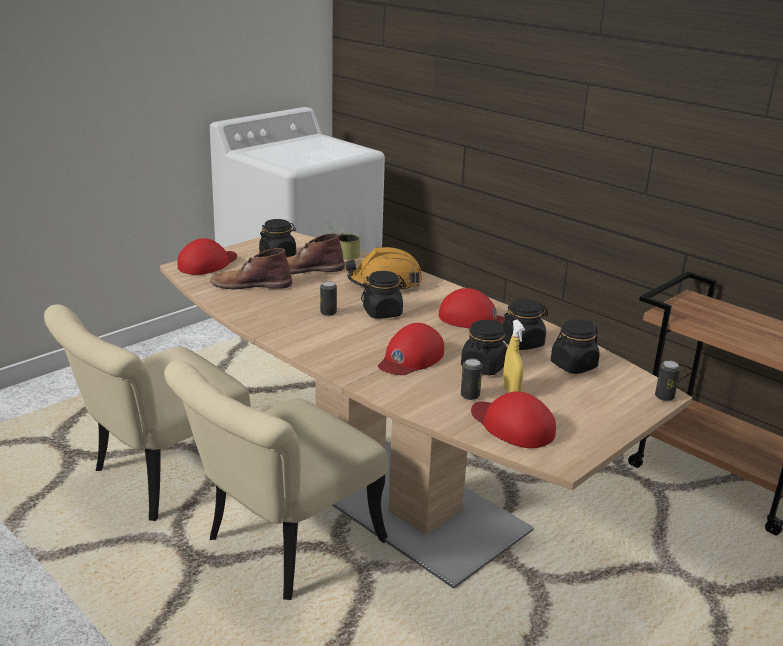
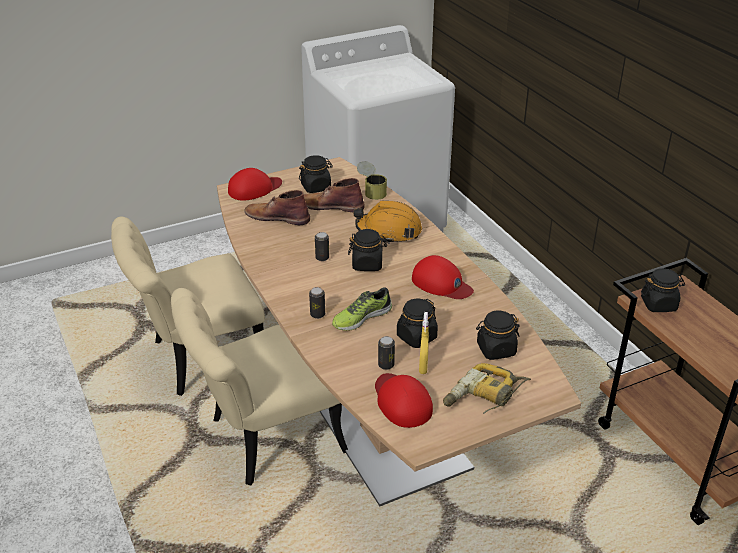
camera: 20 degrees right, 10 degrees up
red cap [378,323,444,375] -> shoe [332,287,392,331]
black jar [502,299,548,350] -> black jar moved to [641,268,685,312]
can [655,360,681,401] -> can moved to [309,287,325,319]
none -> power drill [443,363,531,414]

